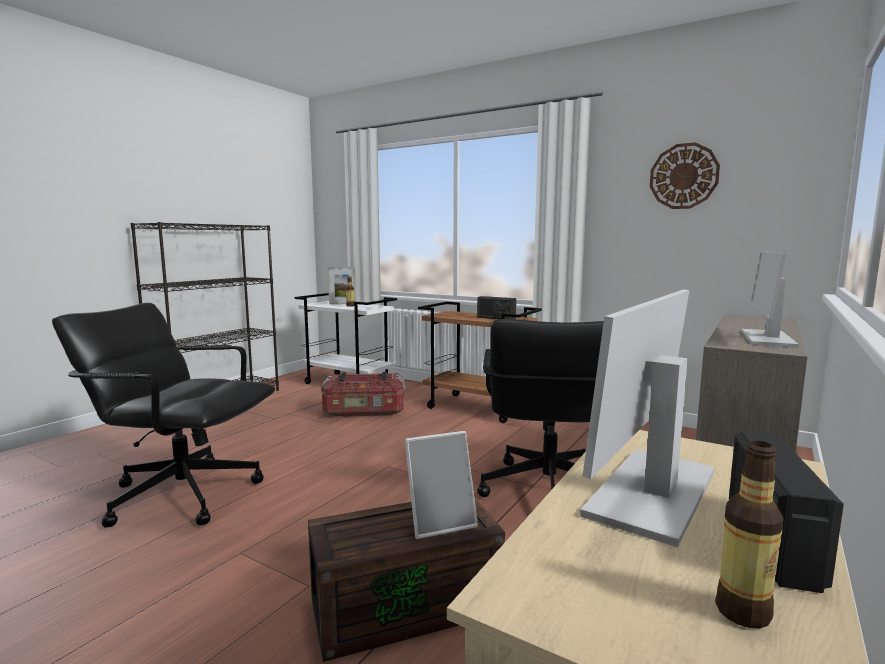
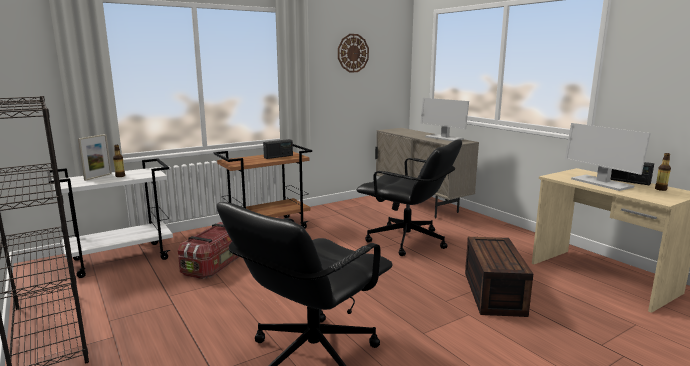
camera: 65 degrees left, 5 degrees up
picture frame [405,431,478,539] -> none

